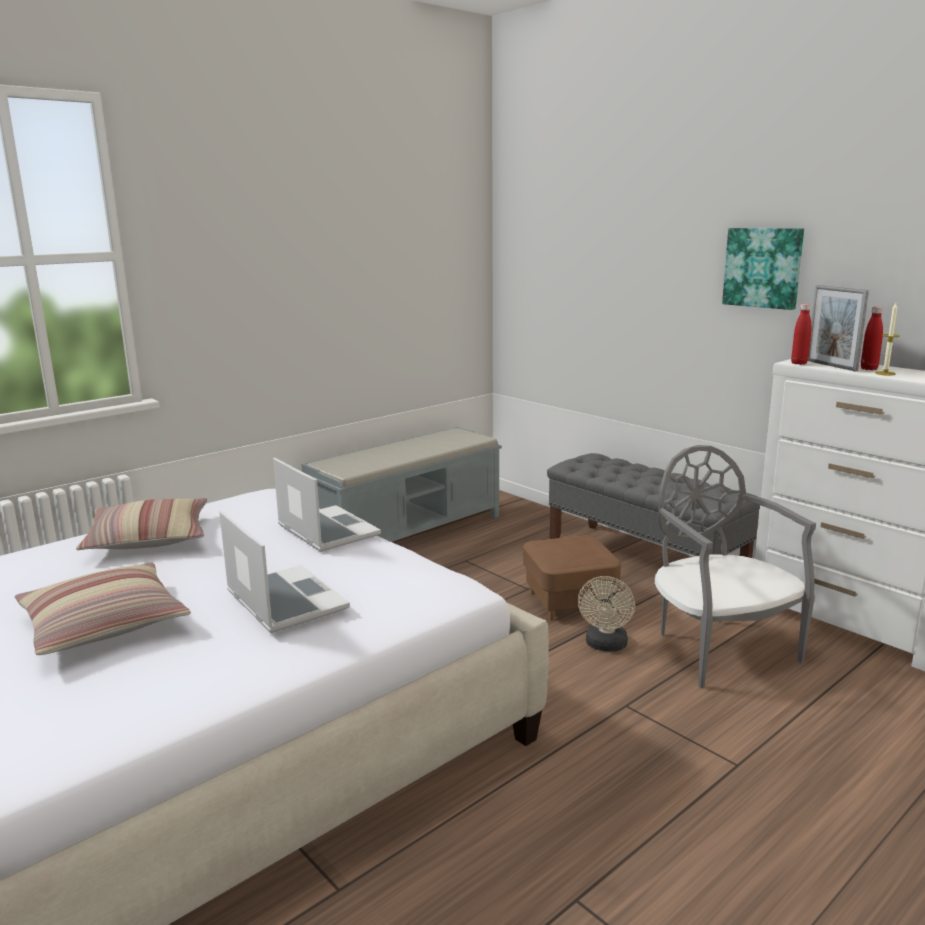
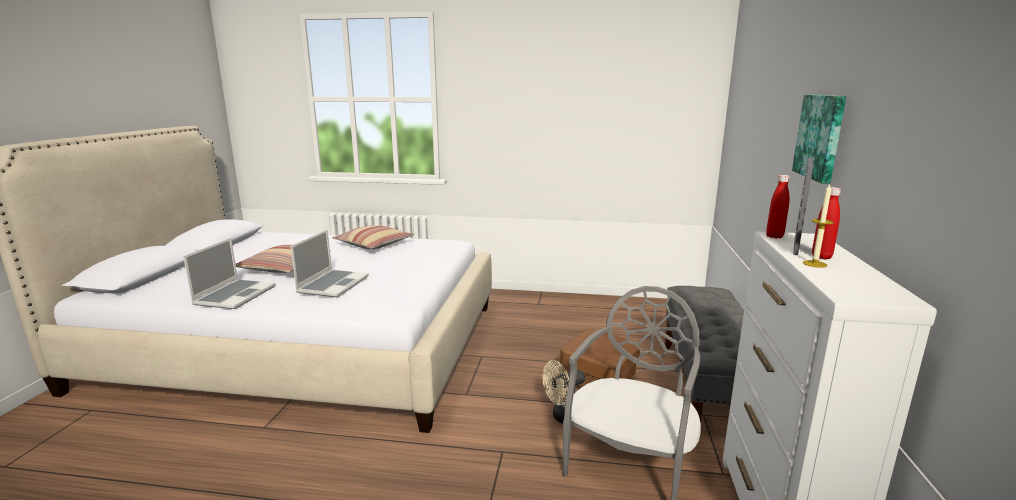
camera: 50 degrees right, 0 degrees up
laptop [273,458,381,552] -> laptop moved to [183,238,276,309]
grey bench [301,427,502,542] -> none

